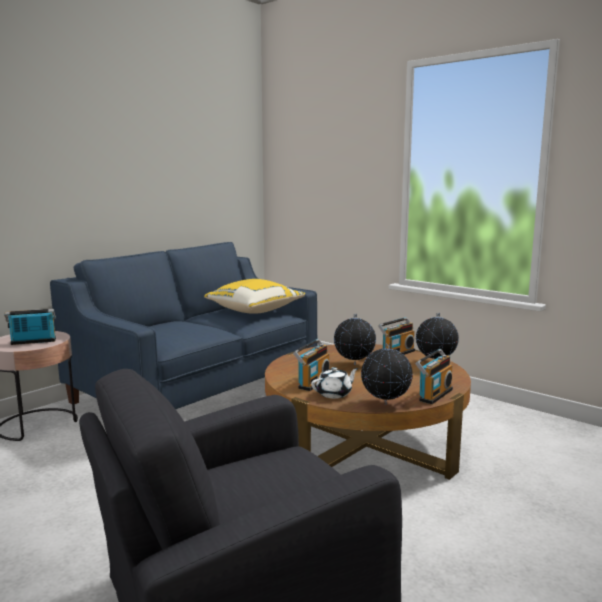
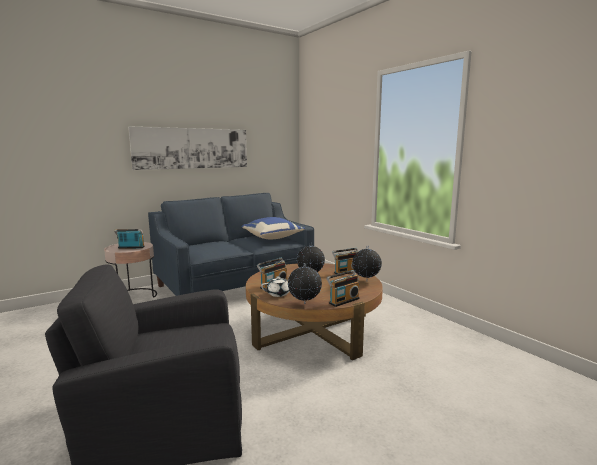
camera: 15 degrees right, 0 degrees up
yellow pillow [204,279,305,314] -> blue pillow [242,217,305,239]
none -> picture [128,126,247,170]

